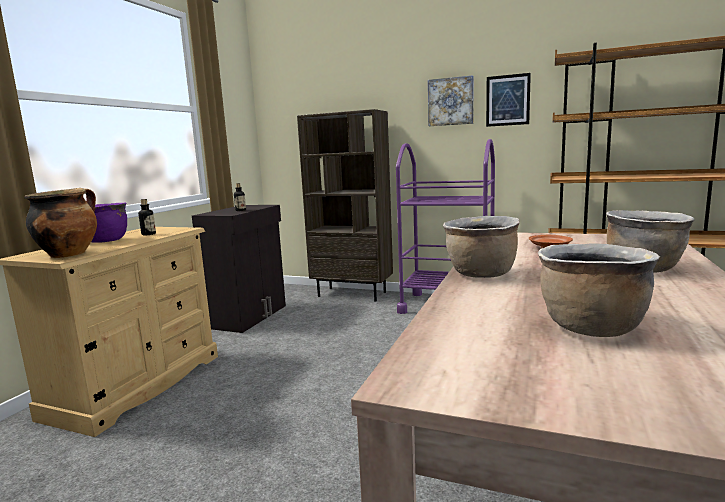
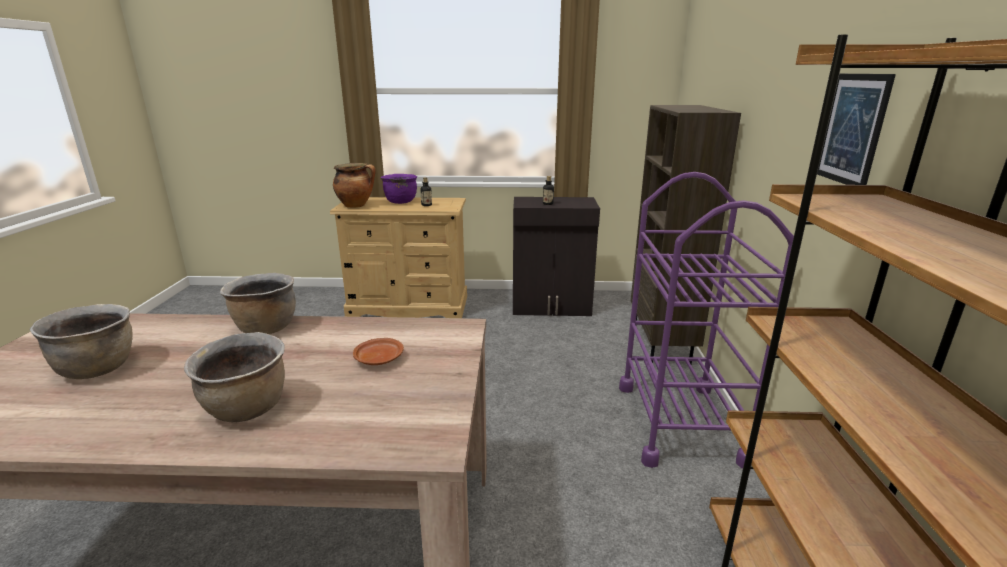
camera: 70 degrees right, 10 degrees up
picture [428,75,474,126] -> none

